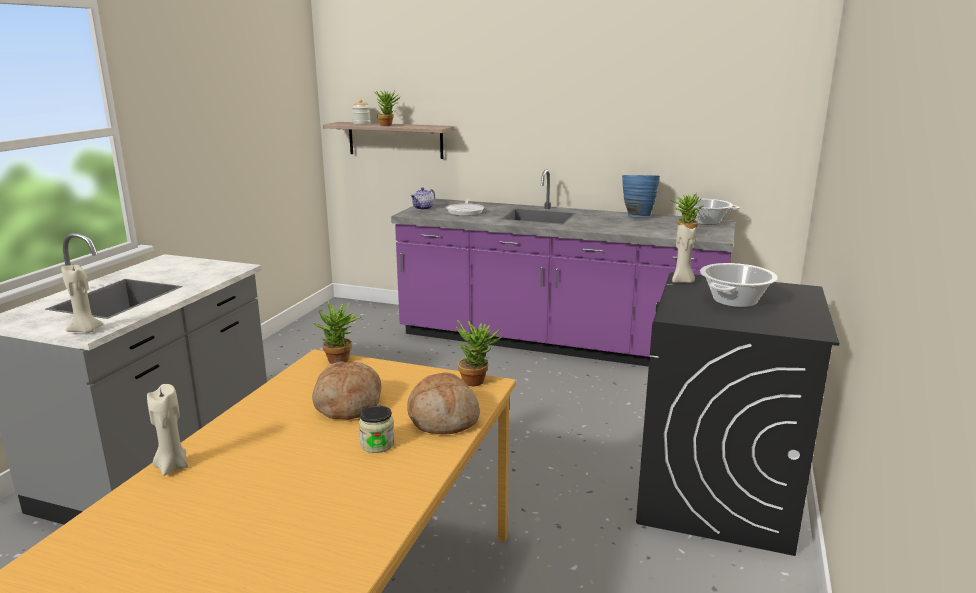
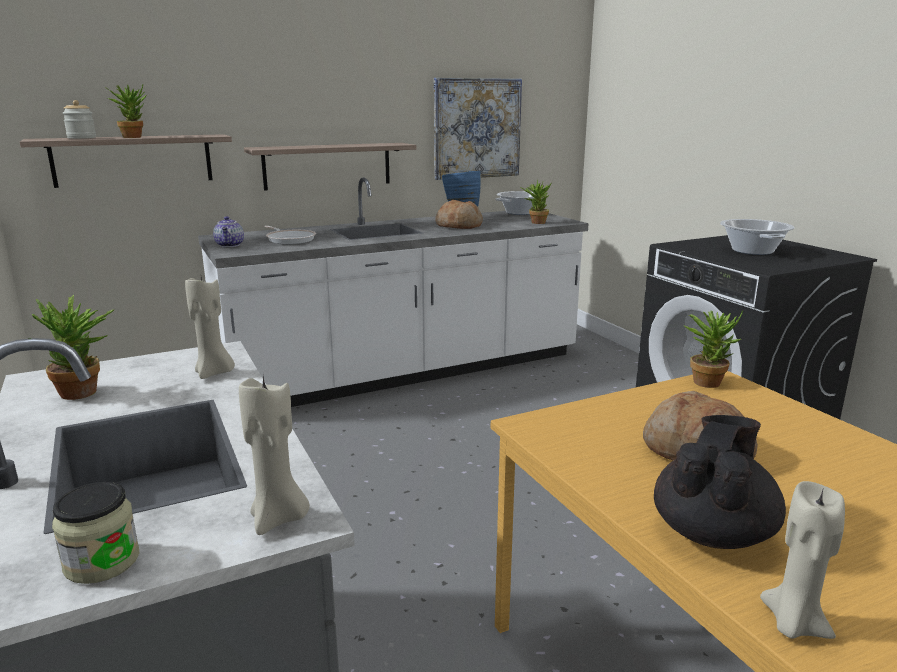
camera: 45 degrees left, 0 degrees up
potted plant [314,301,361,364] -> potted plant moved to [28,295,115,400]
jar [359,406,395,453] -> jar moved to [52,482,139,584]
purple counter [391,169,735,367] -> white counter [198,177,589,407]
bread [407,372,480,435] -> bread moved to [435,200,483,229]
beige candle [672,222,696,283] -> beige candle moved to [185,277,235,379]
none -> shelf [244,143,416,191]
none -> picture [434,78,522,180]
none -> black teapot [654,415,786,549]

